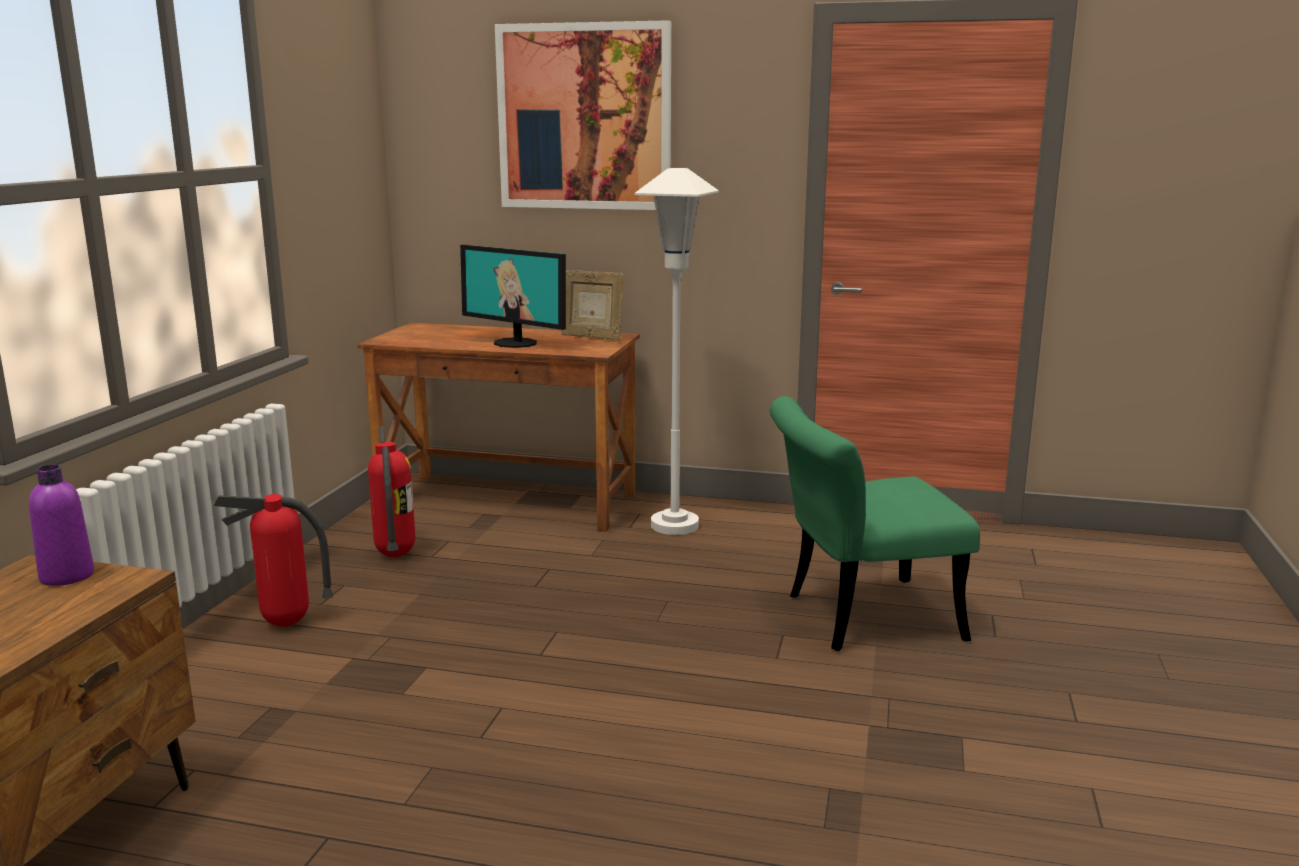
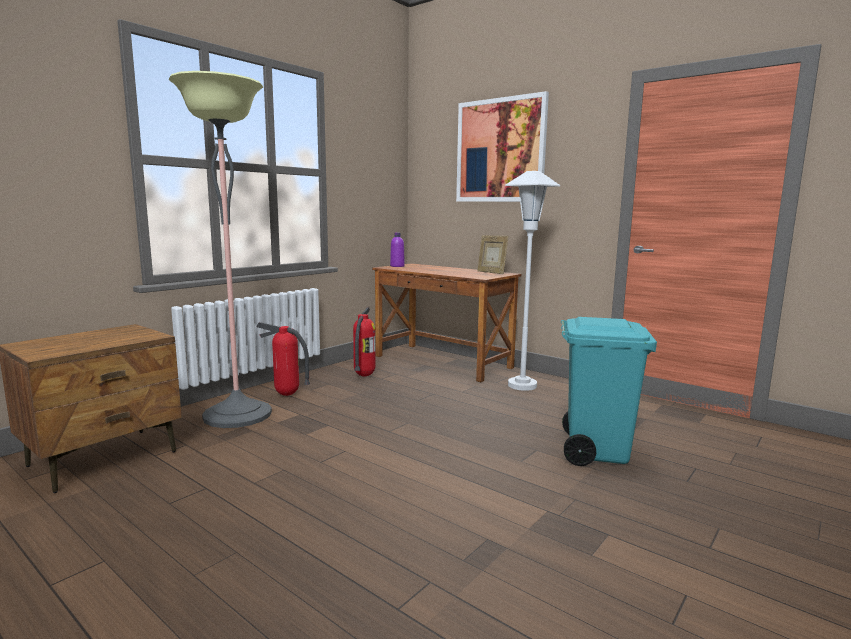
camera: 25 degrees right, 5 degrees down
purple bottle [29,465,94,586] -> purple bottle moved to [390,233,405,267]
monitor [460,245,566,348] -> none
green chair [770,396,980,651] -> turquoise trash can [561,317,657,466]
none -> floor lamp [169,71,272,428]

